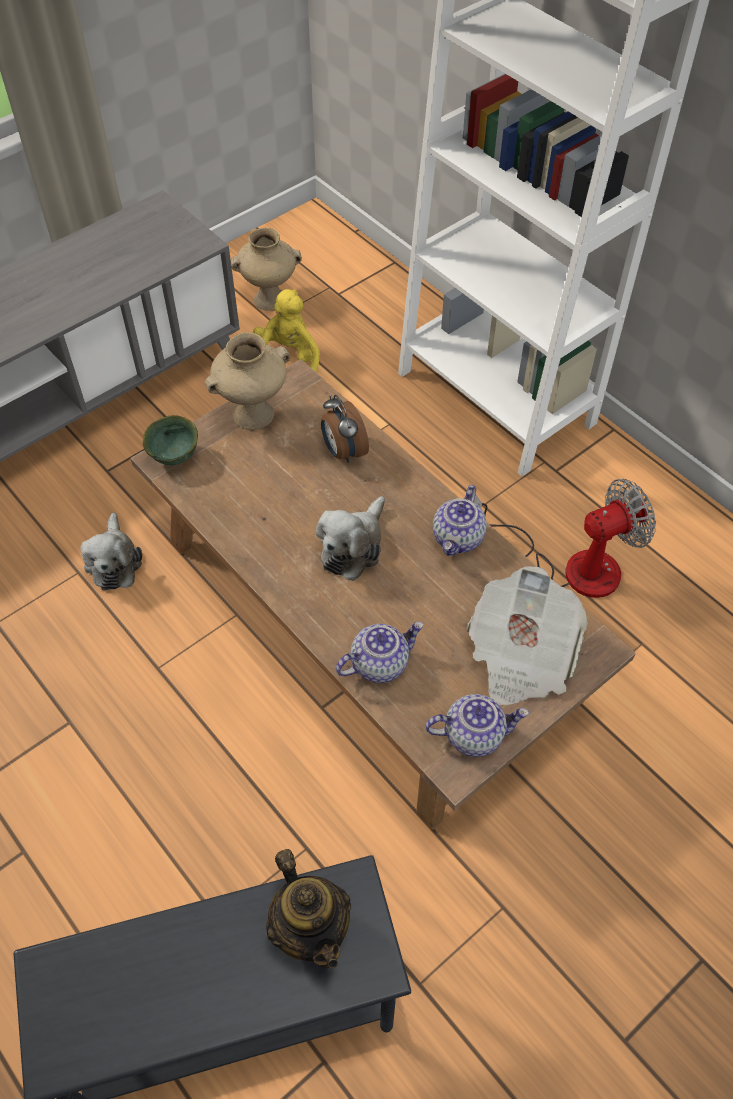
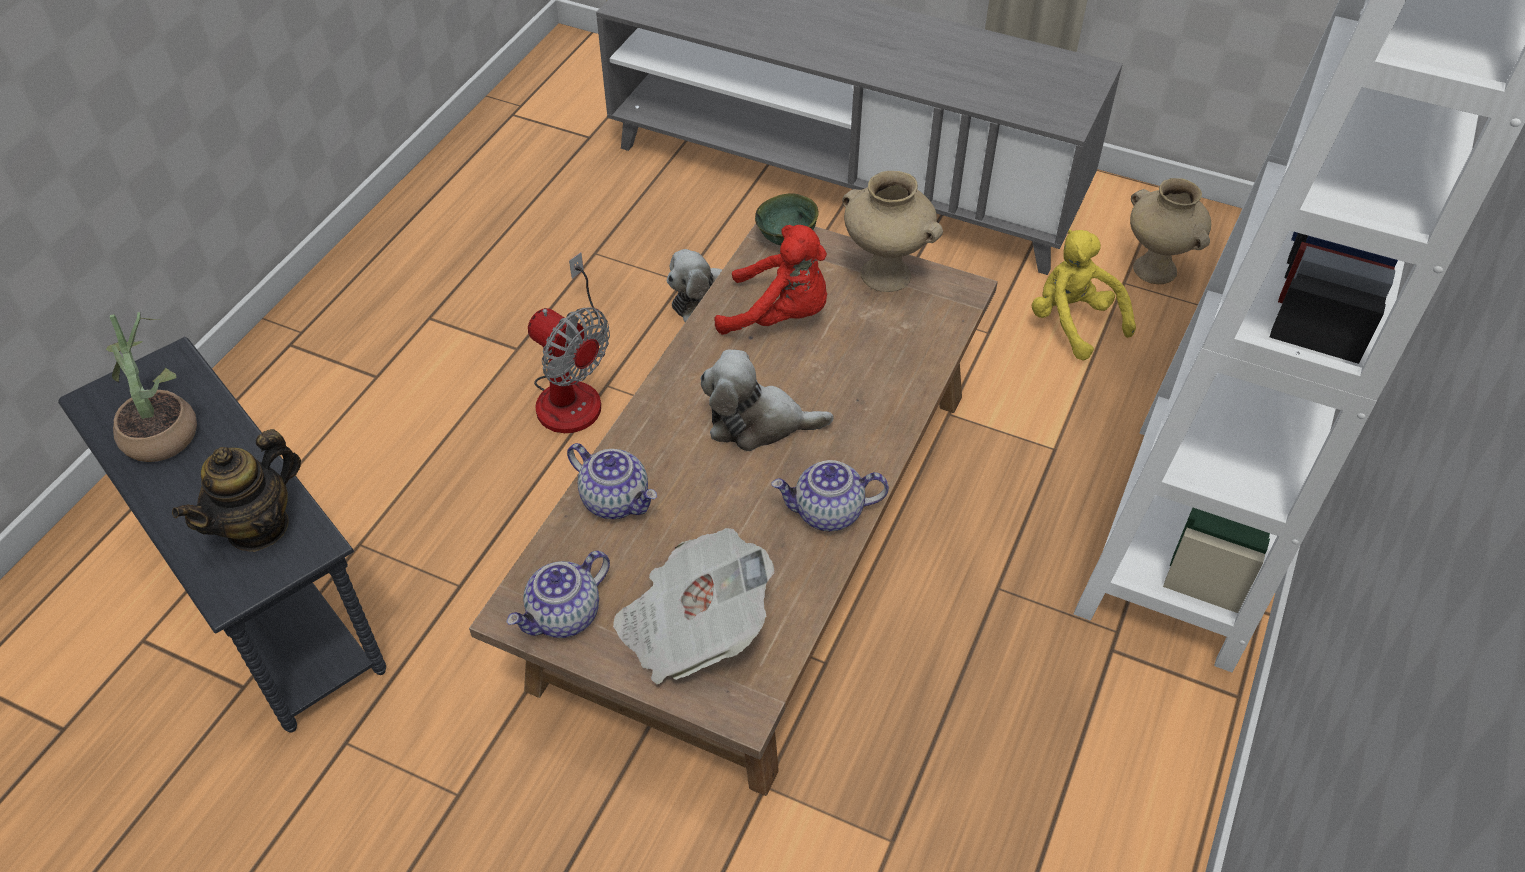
camera: 65 degrees right, 5 degrees down
yellow plush toy [253,289,320,372] -> yellow plush toy turned 105 degrees counterclockwise [1032,230,1136,361]
alarm clock [321,395,369,463] -> none
teapot [425,694,529,757] -> teapot turned 75 degrees clockwise [506,551,610,638]
fan [474,479,656,598] -> fan moved to [528,252,610,433]
none -> potted plant [106,312,197,462]
none -> red plush toy [715,225,827,335]

